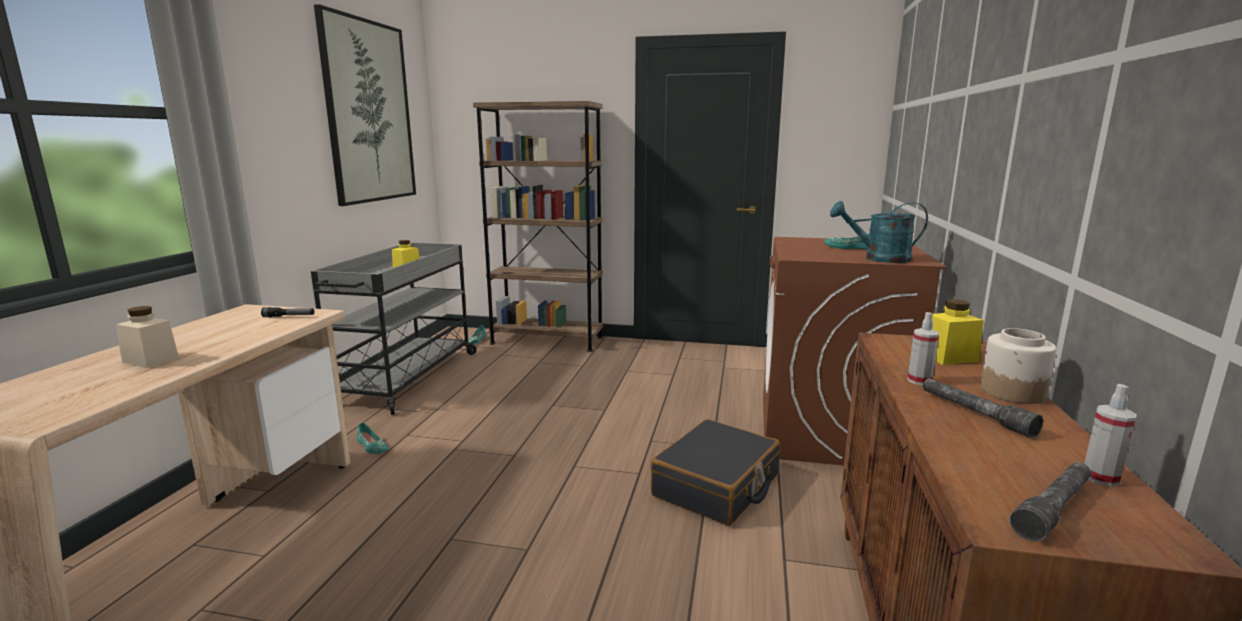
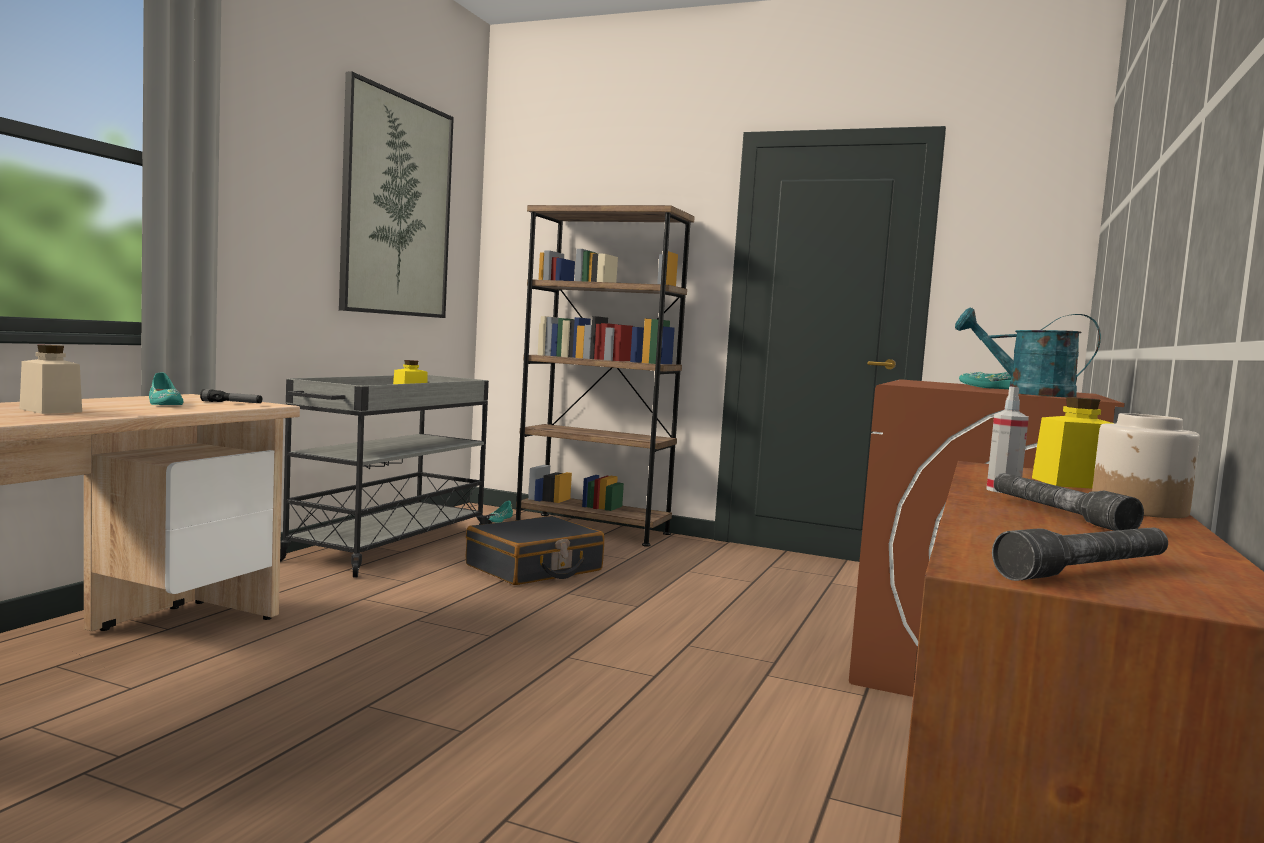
camera: 10 degrees right, 10 degrees down
turquoise shoe [357,423,388,454] -> turquoise shoe moved to [149,373,183,405]
black suitcase [650,419,780,526] -> black suitcase moved to [466,516,604,585]
spray bottle [1084,384,1137,486] -> none

